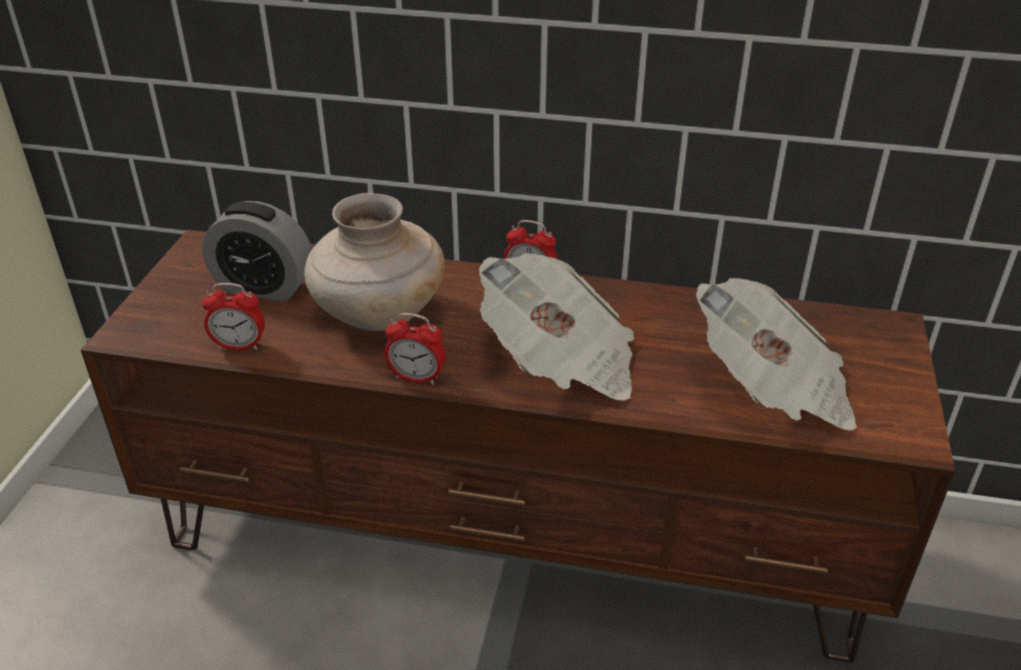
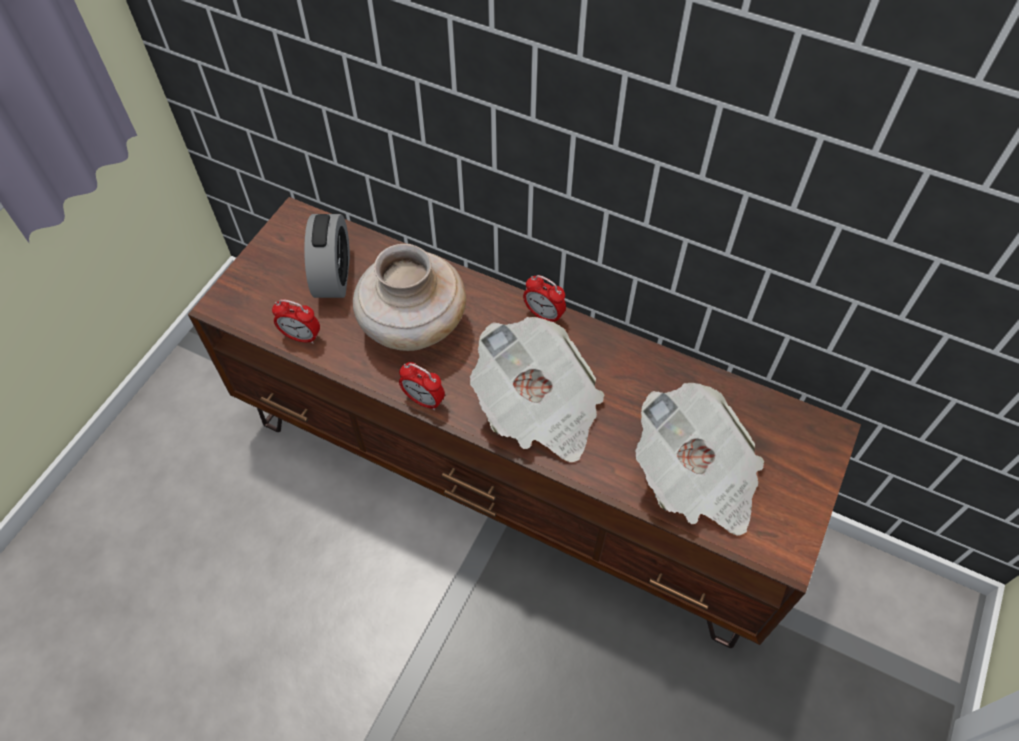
camera: 15 degrees right, 20 degrees up
alarm clock [202,201,312,301] -> alarm clock turned 120 degrees counterclockwise [304,214,350,298]

